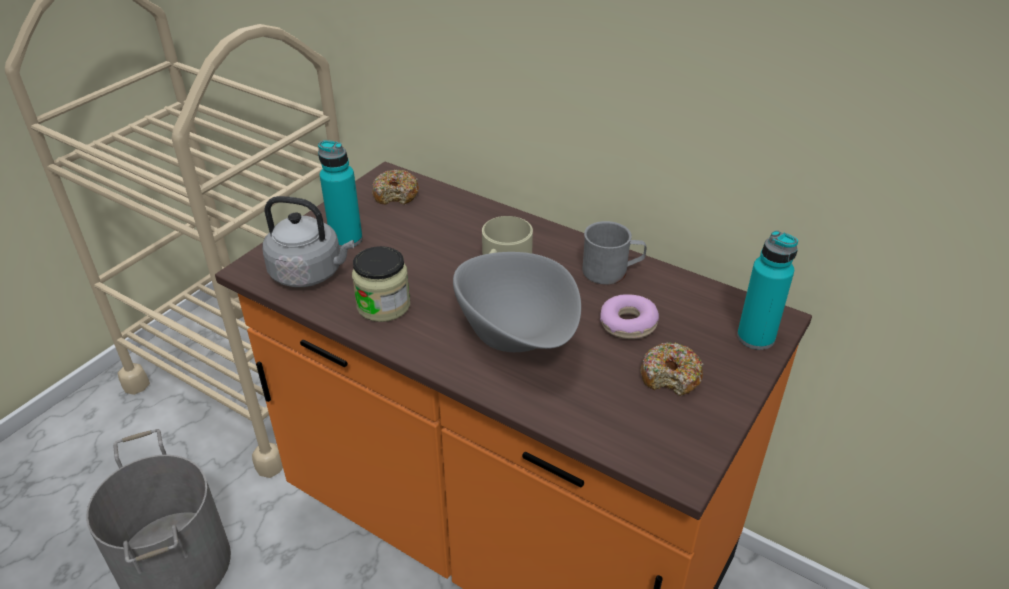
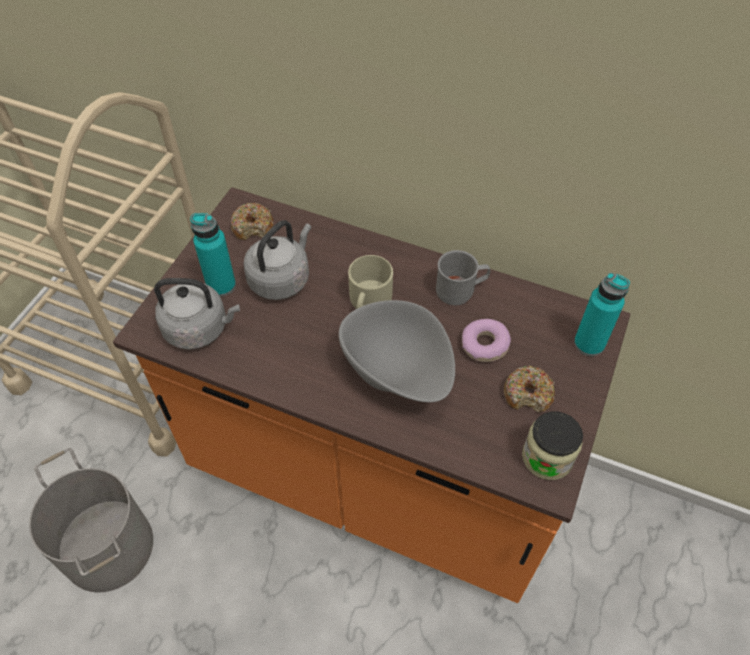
camera: 10 degrees left, 15 degrees up
jar [352,246,410,322] -> jar moved to [522,412,583,480]
none -> grey kettle [243,220,311,300]

